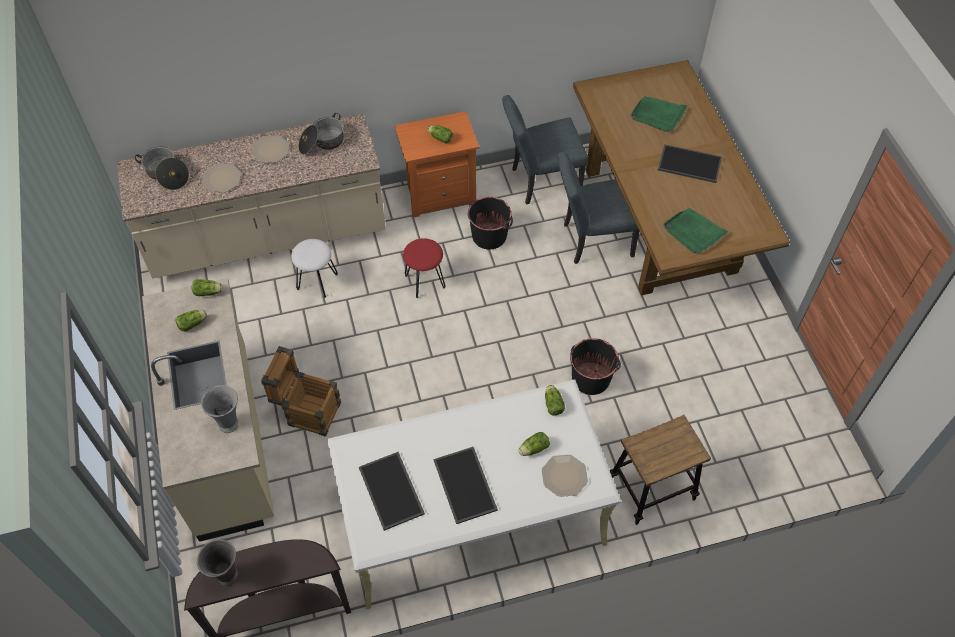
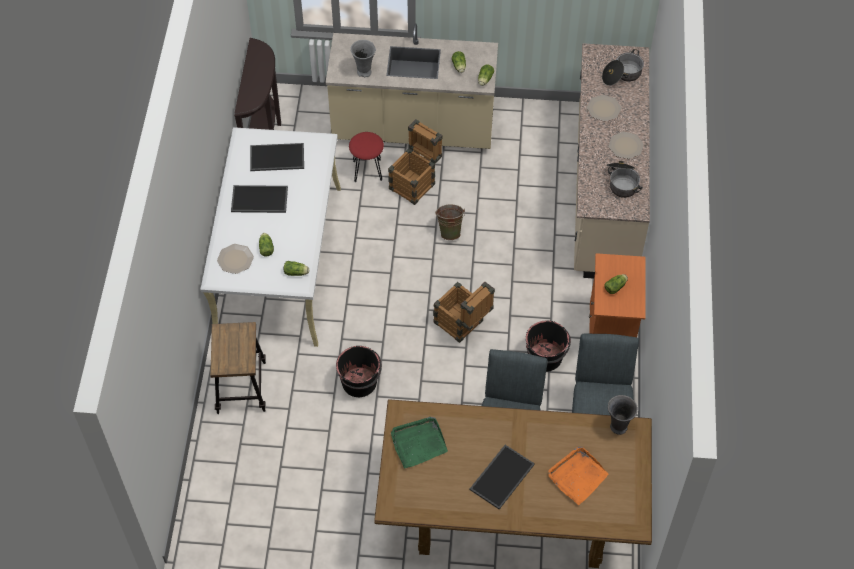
camera: 110 degrees right, 0 degrees up
grey vase [197,539,238,586] -> grey vase moved to [608,395,638,435]
white stool [291,239,338,298] -> none
red stool [403,238,445,298] -> red stool moved to [349,132,384,182]
green tray [630,96,688,132] -> orange tray [548,447,609,505]
none -> crate [433,282,495,343]
none -> green bucket [435,205,465,240]

